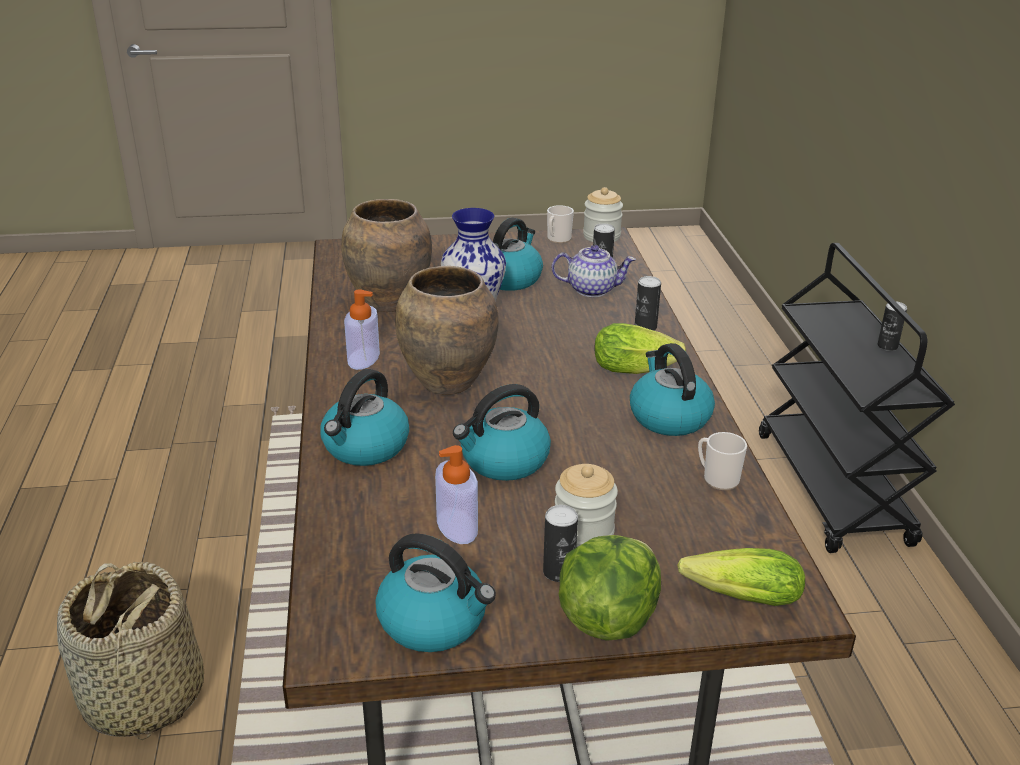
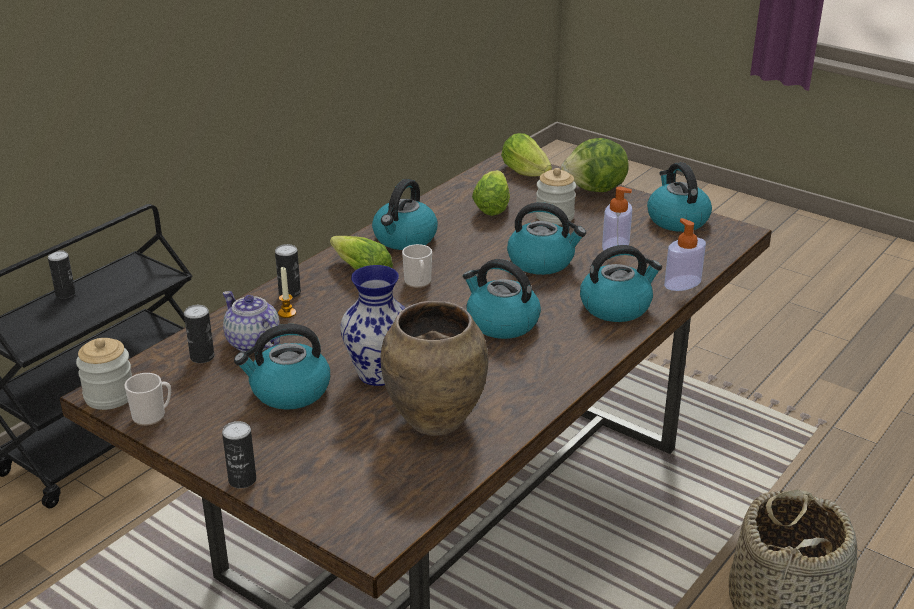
camera: 135 degrees left, 0 degrees up
soap dispenser [344,289,380,370] -> soap dispenser moved to [664,218,706,291]
brown vase [395,266,499,395] -> kettle [463,259,541,339]
can [543,505,578,582] -> can moved to [222,421,256,488]
mug [698,432,747,490] -> mug moved to [402,244,432,288]
none -> candle [278,267,296,318]
none -> lettuce [472,170,510,216]

